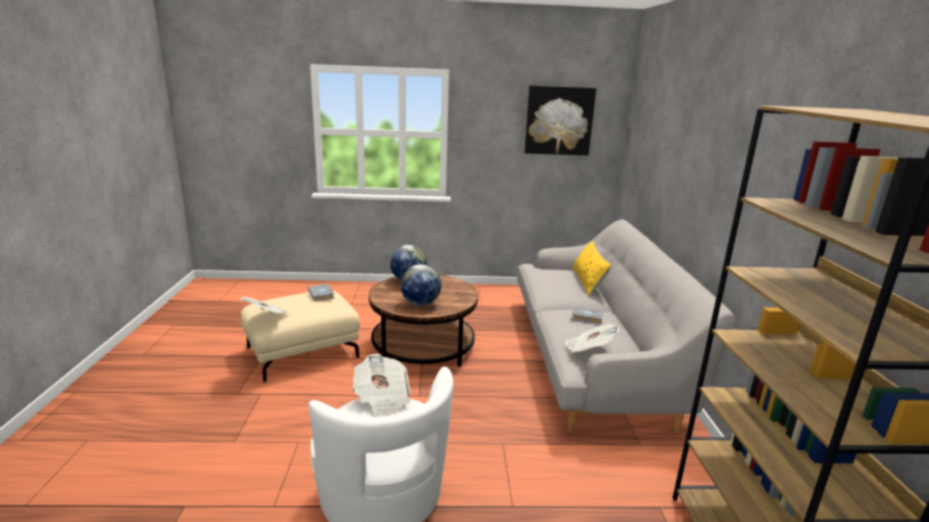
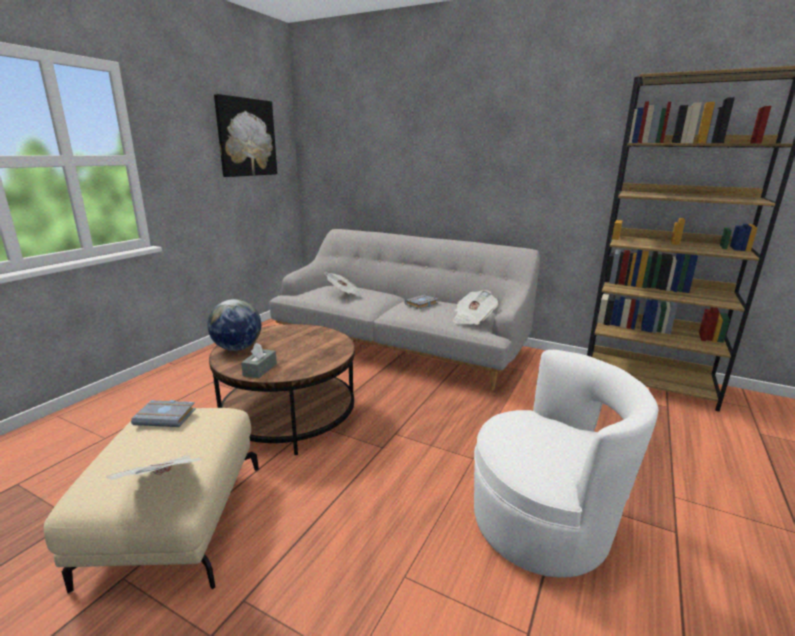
camera: 60 degrees left, 0 degrees up
newspaper [352,354,411,417] -> newspaper moved to [324,272,363,297]
globe [400,264,441,306] -> none
yellow pillow [572,241,612,296] -> none
none -> grey tissue box [241,343,277,379]

